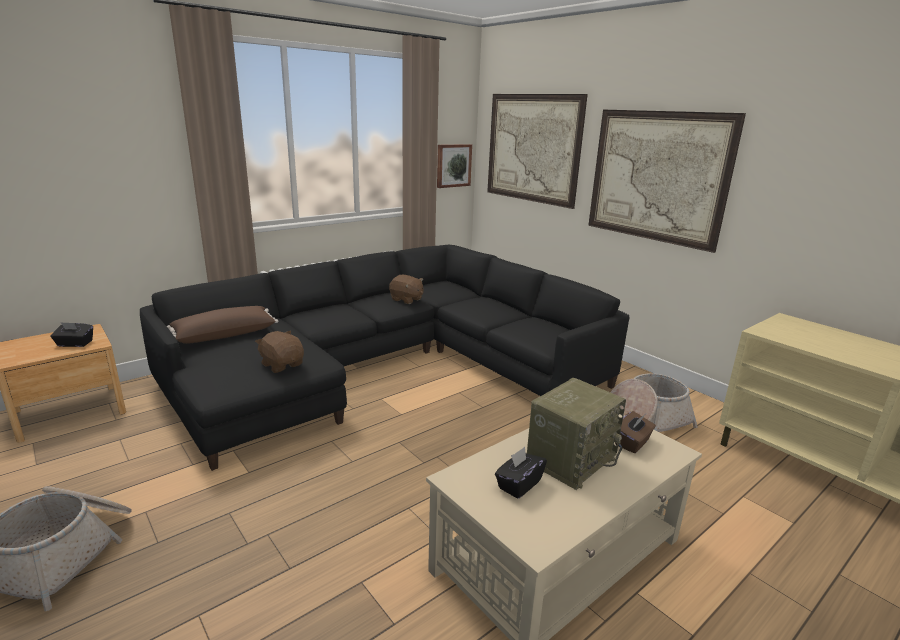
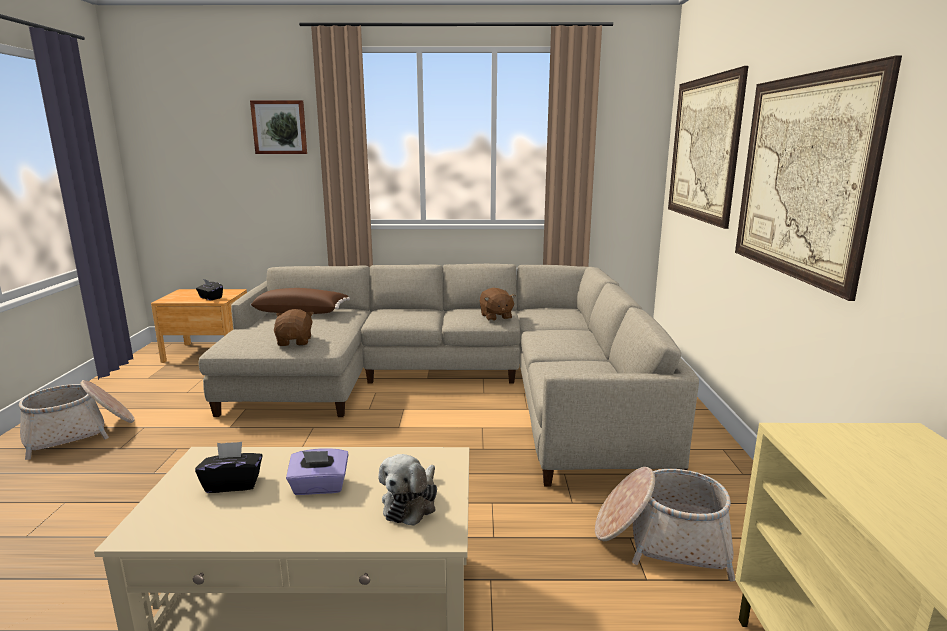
camera: 40 degrees right, 5 degrees down
black sofa [140,245,629,471] -> beige sofa [198,264,699,486]
picture [437,144,472,188] -> picture moved to [250,100,307,154]
radio [527,378,626,490] -> purple tissue box [286,448,349,495]
brown tissue box [615,411,656,453] -> plush toy [379,454,437,526]

